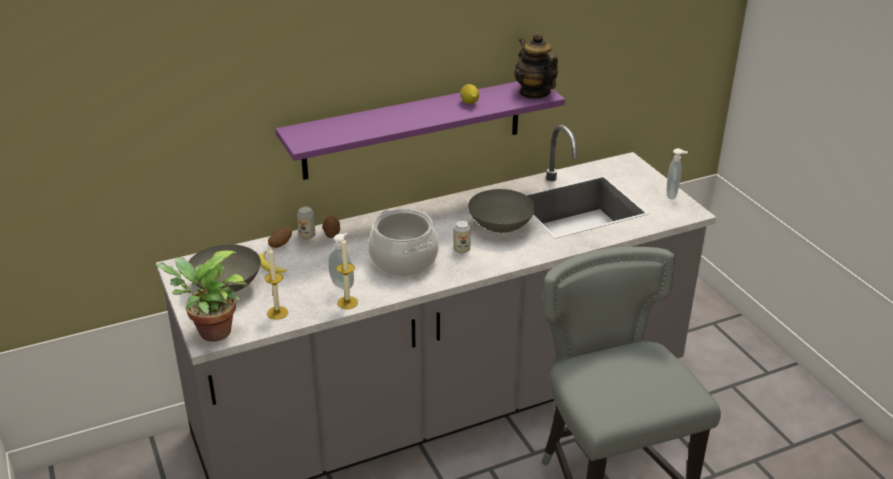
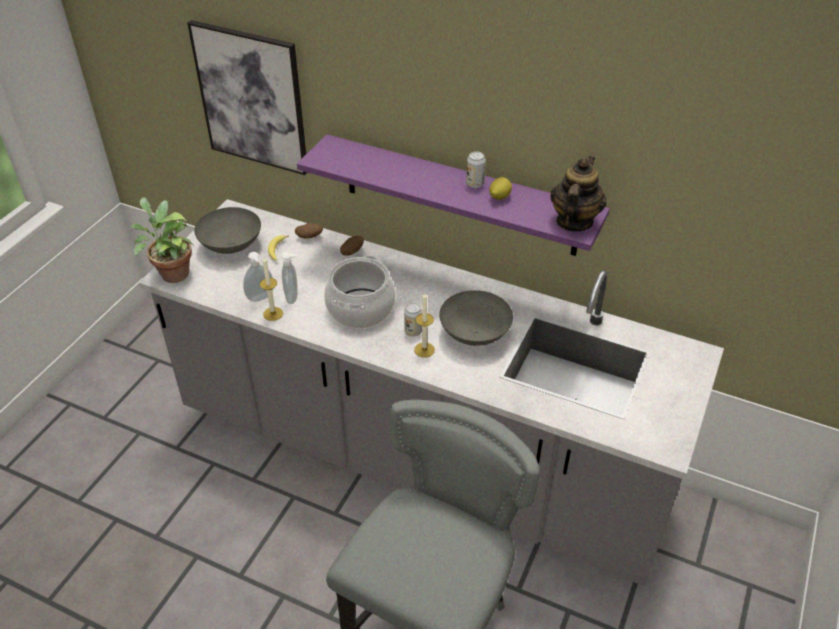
camera: 50 degrees right, 10 degrees up
candle [265,247,288,320] -> candle moved to [414,293,435,358]
can [297,207,315,239] -> can moved to [466,151,486,188]
soap dispenser [667,148,688,200] -> soap dispenser moved to [243,252,273,302]
none -> picture [187,20,308,175]

